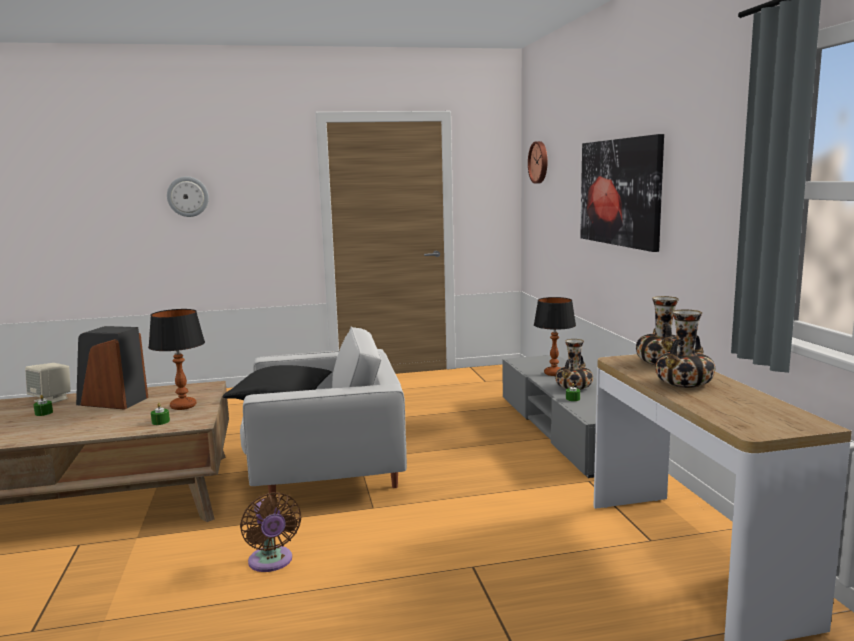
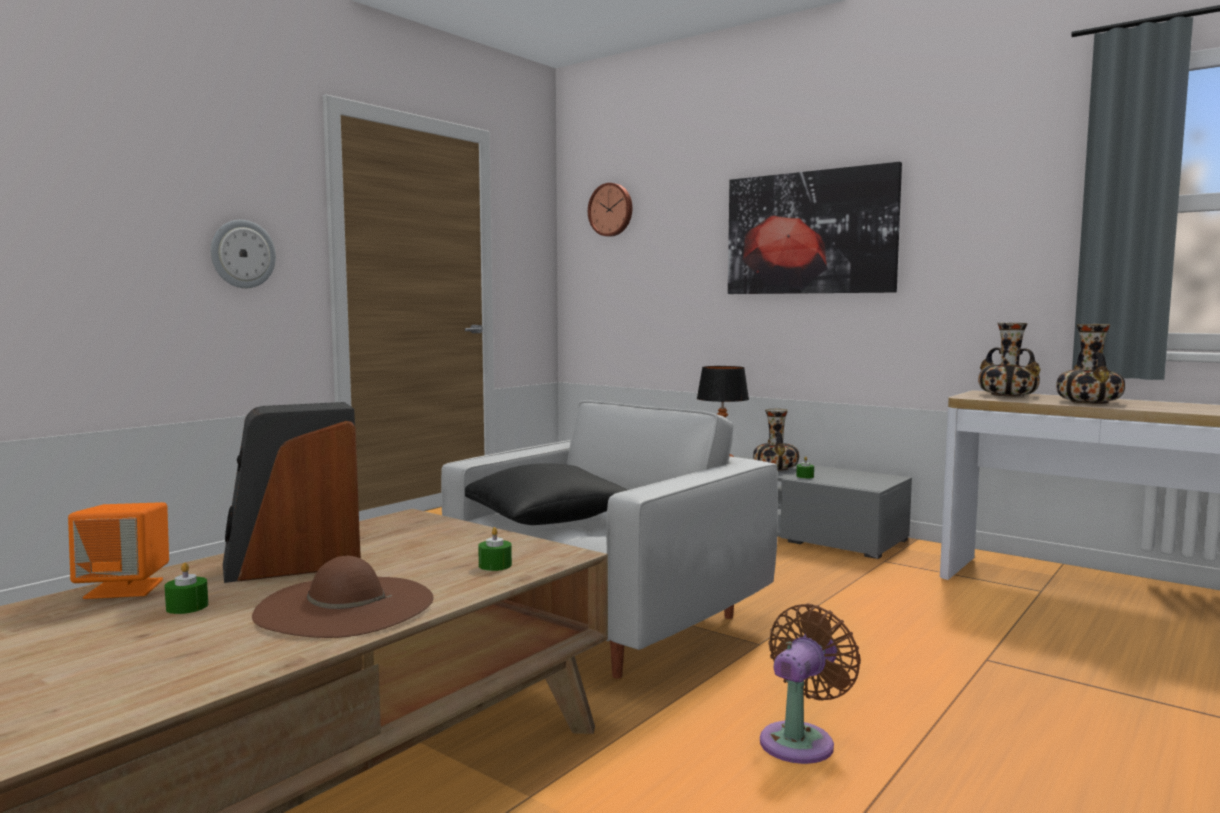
camera: 40 degrees left, 5 degrees down
beige speaker [25,363,71,403] -> orange speaker [68,502,169,599]
table lamp [148,309,205,410] -> none
wall clock [167,176,209,217] -> wall clock moved to [211,220,276,288]
brown fan [240,492,301,572] -> brown fan turned 75 degrees counterclockwise [760,603,861,764]
none -> brown hat [252,556,434,638]

